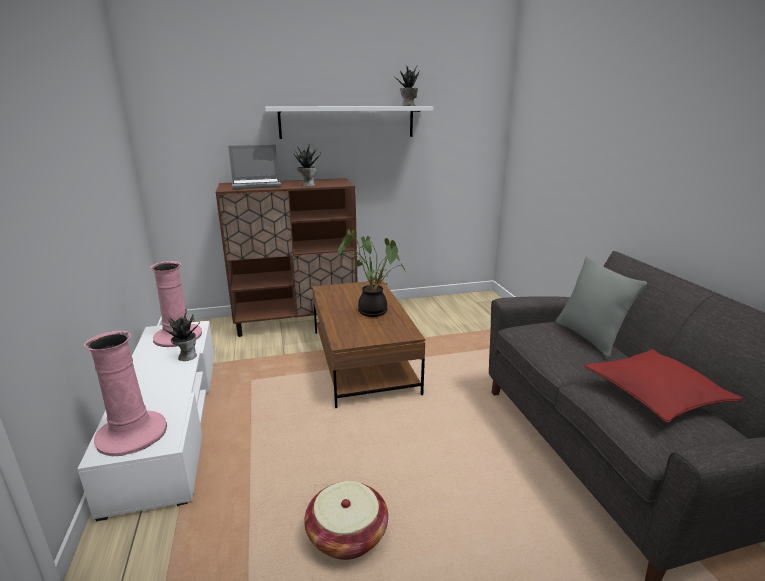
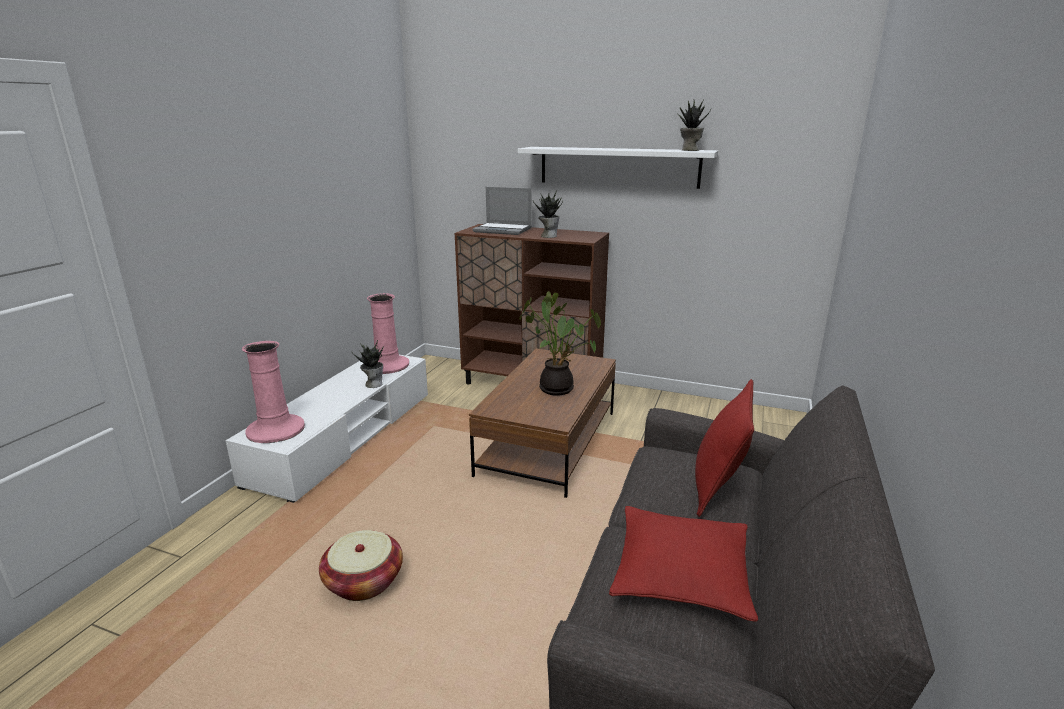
camera: 35 degrees right, 0 degrees up
grey pillow [555,256,647,358] -> red pillow [695,379,754,517]

